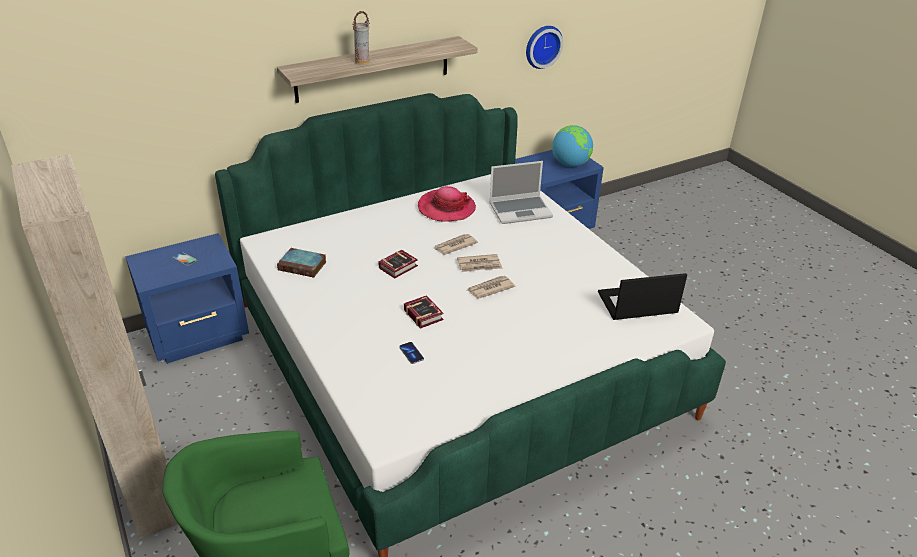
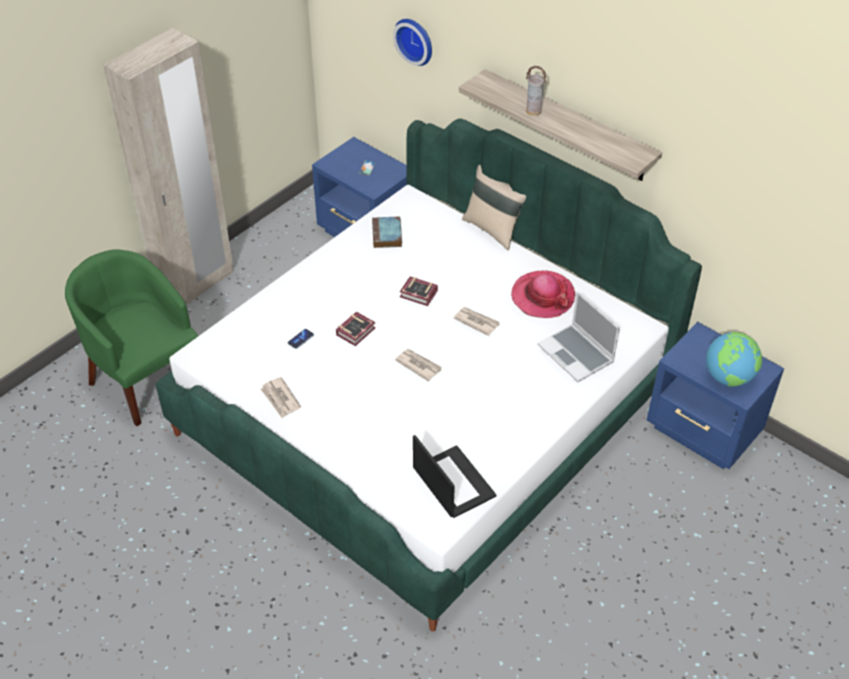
camera: 70 degrees right, 10 degrees up
newspaper [457,254,502,272] -> newspaper moved to [260,377,301,418]
wall clock [526,26,563,69] -> wall clock moved to [393,19,432,66]
none -> beige pillow [462,165,526,250]

